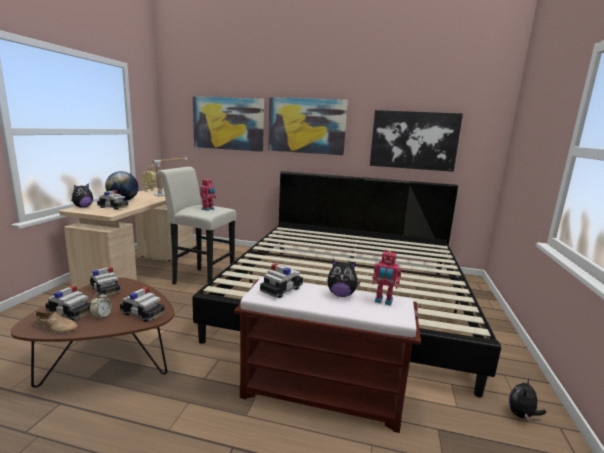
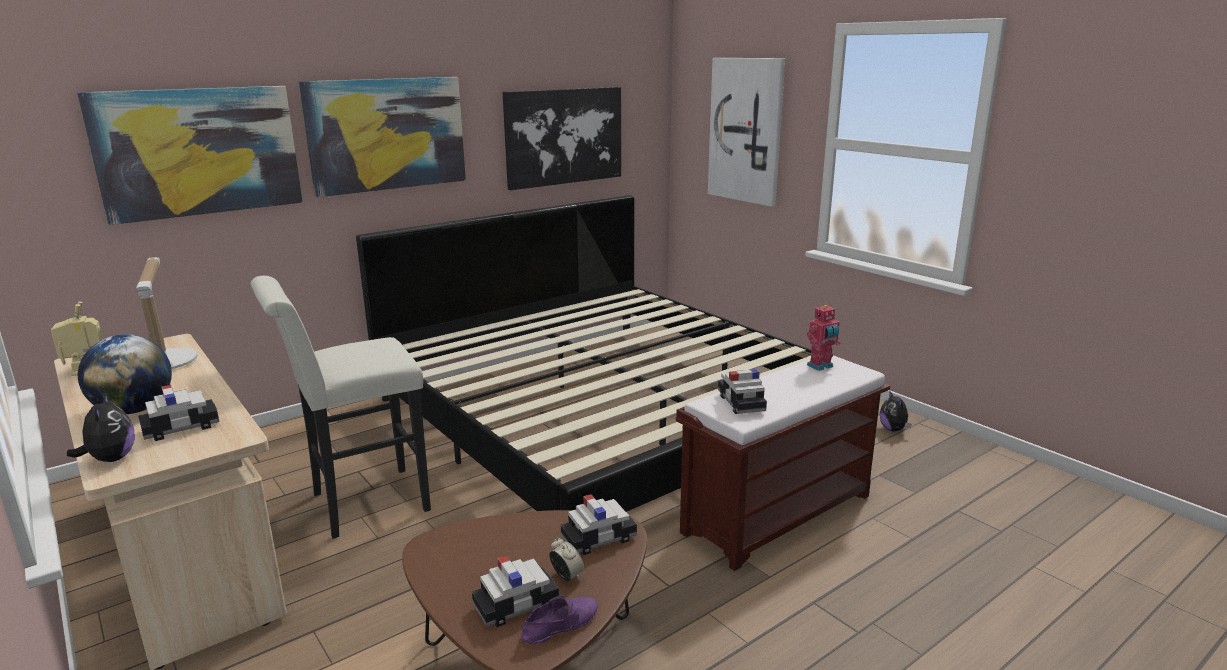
camera: 50 degrees left, 5 degrees up
beige shoe [34,311,78,333] -> purple shoe [521,595,598,644]
toy car [90,267,121,296] -> none
toy robot [200,178,216,211] -> none
plush toy [327,260,360,297] -> none
none -> picture [708,58,785,207]

